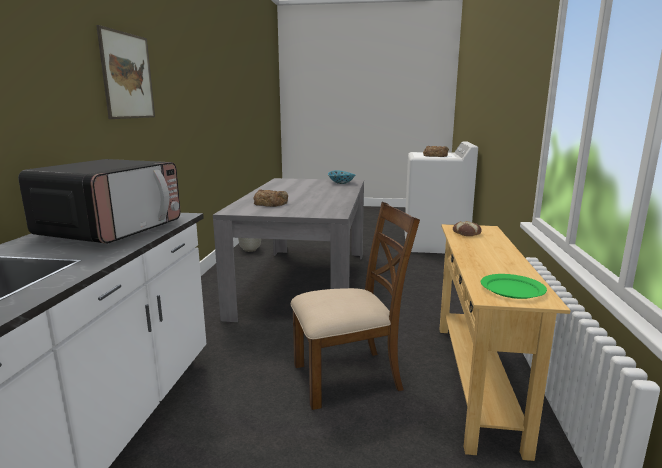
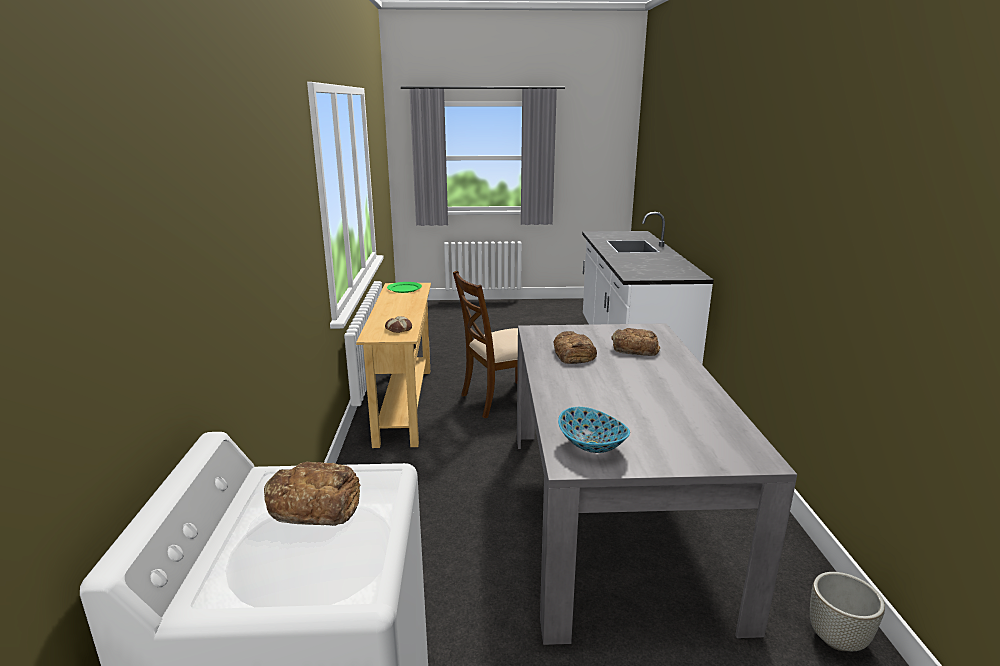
camera: 170 degrees right, 5 degrees up
microwave [18,159,180,244] -> none
picture [96,25,155,119] -> none
none -> bread [554,331,597,364]

